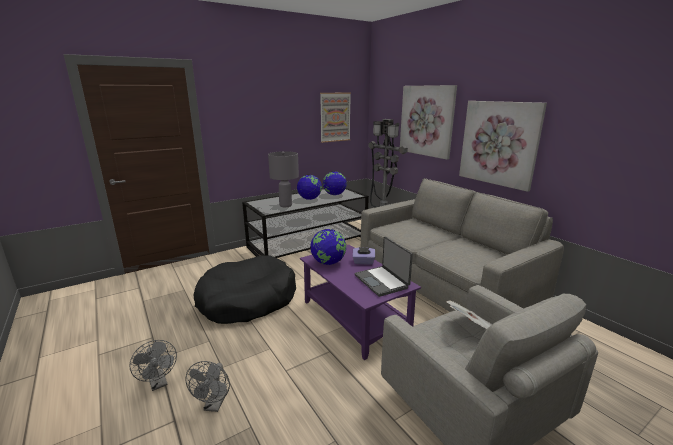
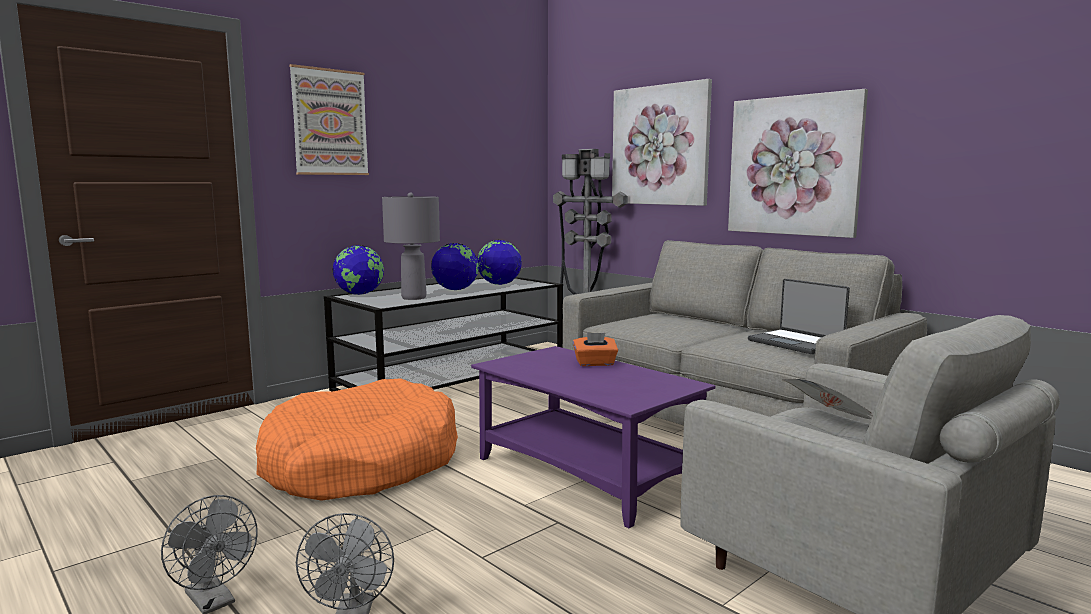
camera: 10 degrees left, 10 degrees down
black dog bed [194,255,296,324] -> orange dog bed [256,378,458,501]
globe [310,229,346,265] -> globe moved to [333,245,384,295]
picture [320,93,351,143] -> picture moved to [289,64,369,175]
purple tissue box [353,247,375,265] -> orange tissue box [573,333,618,366]
laptop [354,236,413,297] -> laptop moved to [748,279,850,354]

